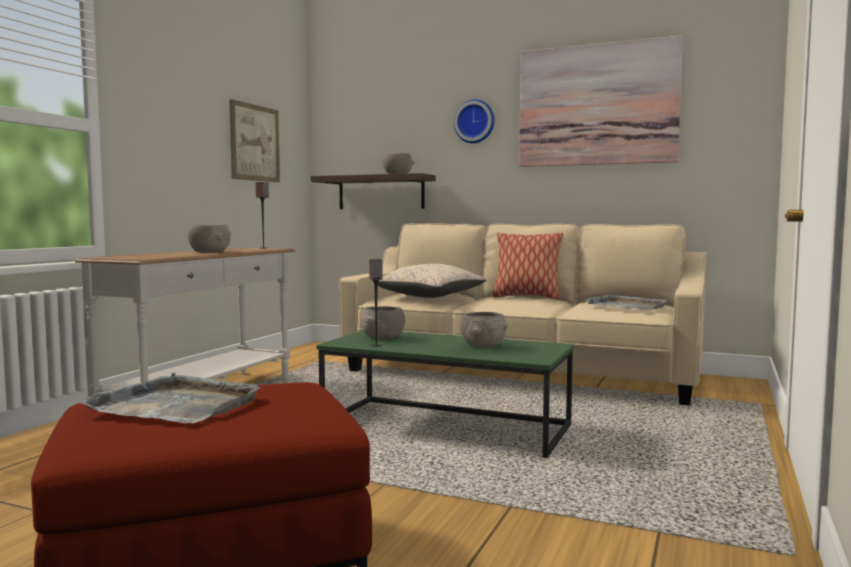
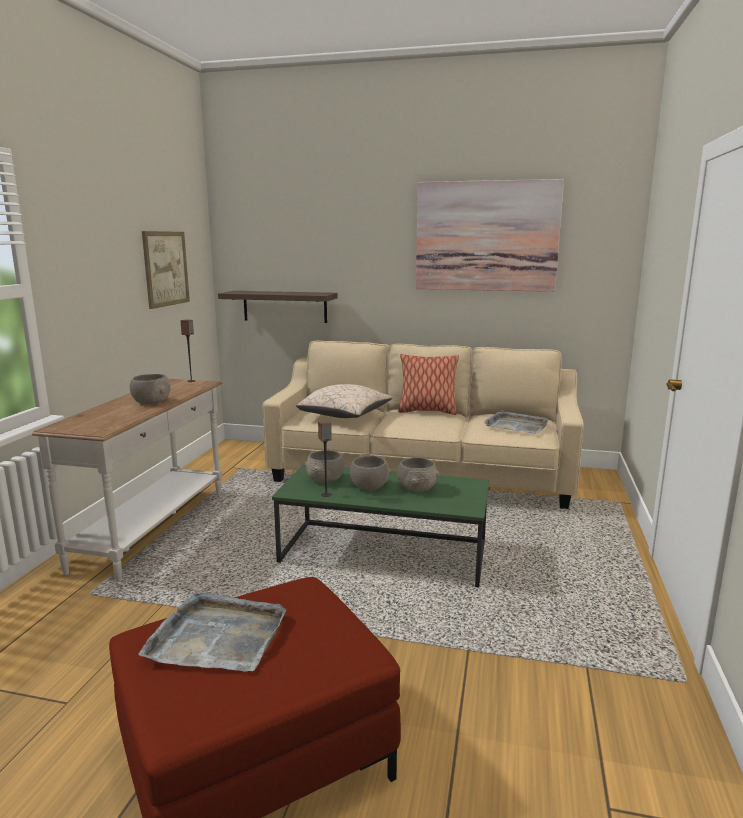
camera: 10 degrees left, 10 degrees up
grey bowl [383,153,414,174] -> grey bowl moved to [350,455,391,491]
wall clock [454,99,494,143] -> none

